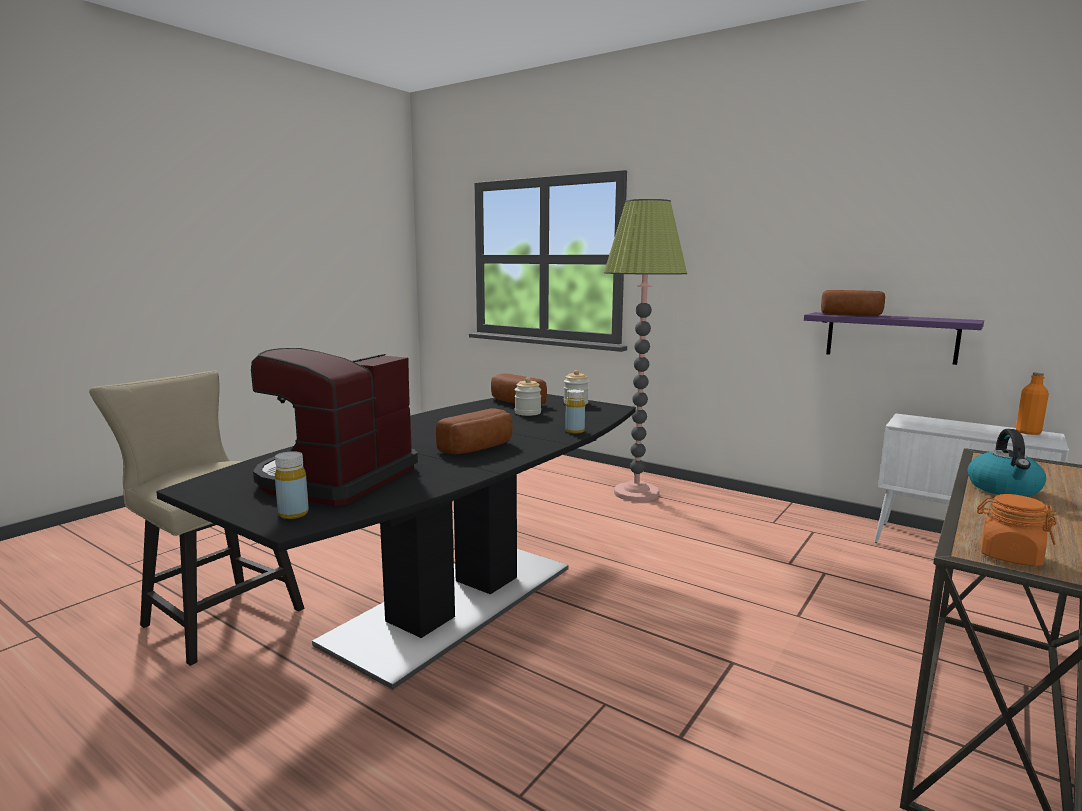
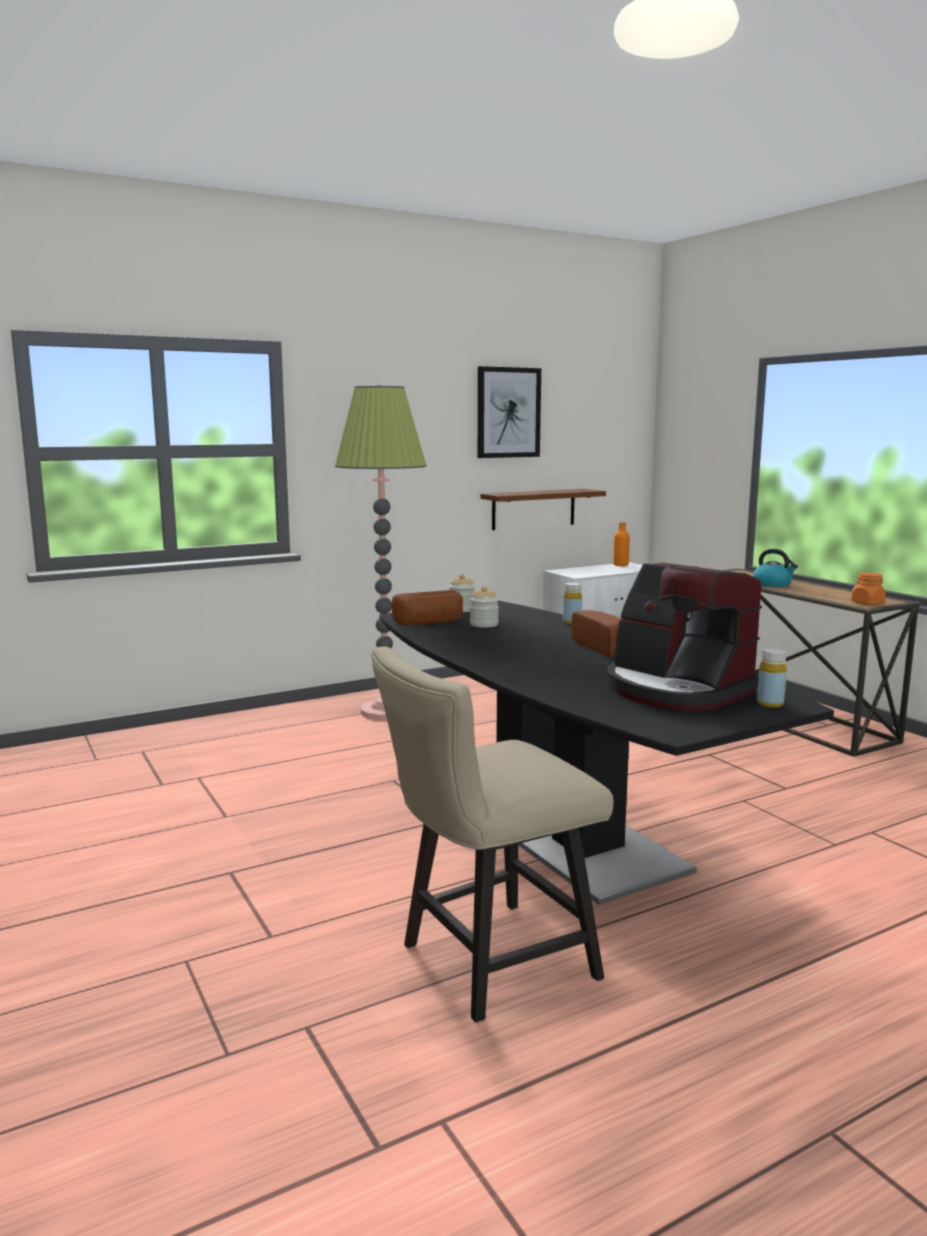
camera: 65 degrees left, 0 degrees up
purple shelf [804,312,984,365] -> brown shelf [480,489,606,530]
bread [821,290,885,316] -> none
none -> picture [478,366,541,458]

